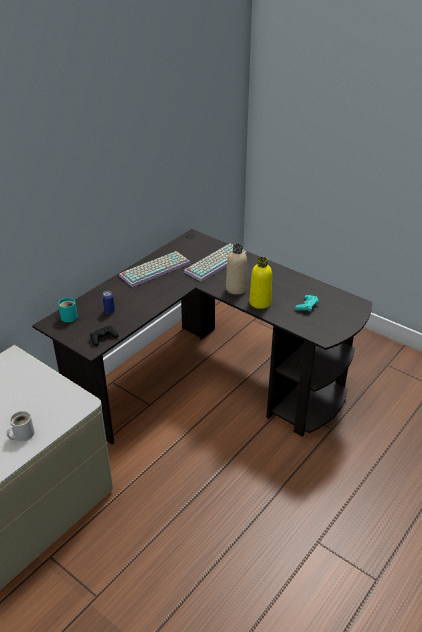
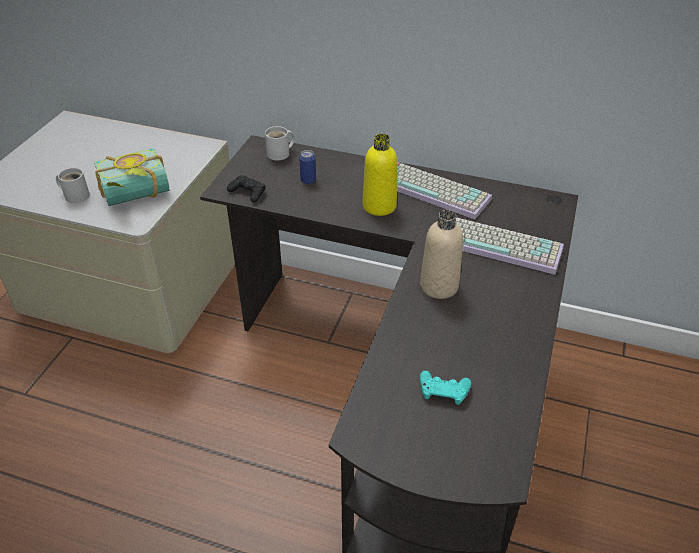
camera: 70 degrees right, 5 degrees up
turquoise mug [58,298,78,322] -> white mug [265,126,295,161]
yellow bottle [249,257,272,309] -> yellow bottle moved to [363,134,397,216]
none -> book [94,148,170,206]

